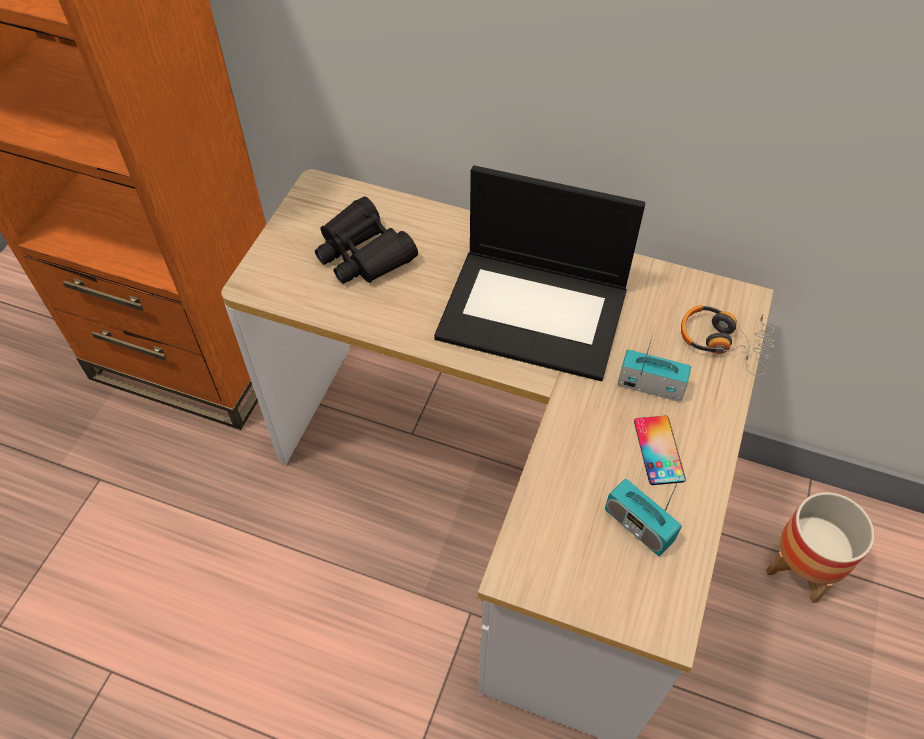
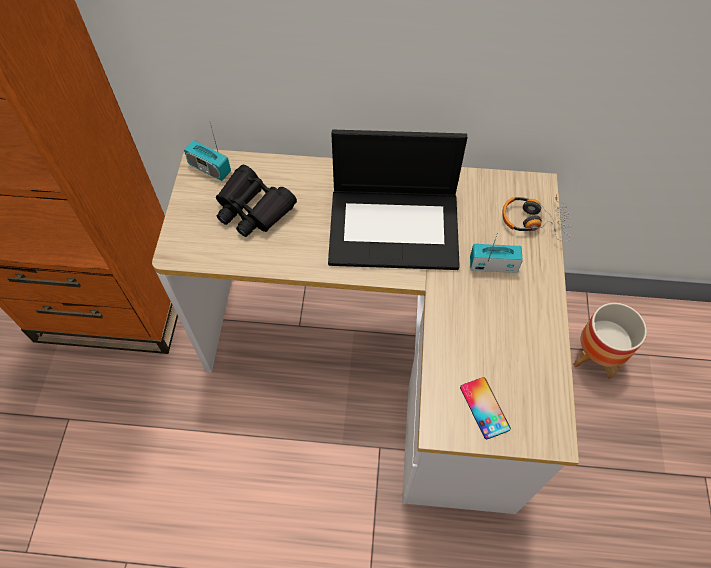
camera: 15 degrees left, 5 degrees up
radio [605,477,682,556] -> radio moved to [184,120,231,181]
phone [634,416,686,485] -> phone moved to [460,377,511,440]

